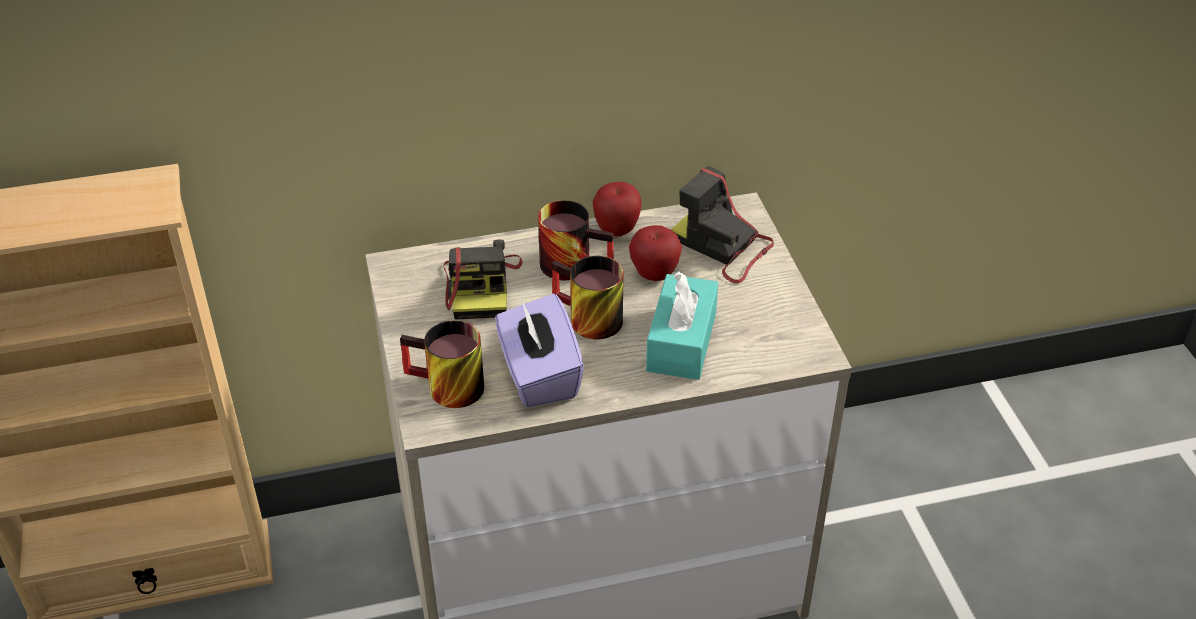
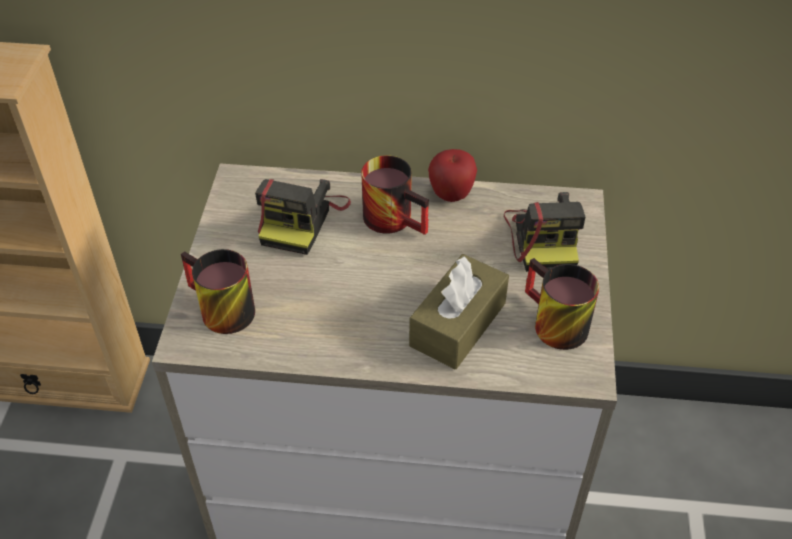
camera: 20 degrees right, 5 degrees up
purple tissue box [495,294,584,407] -> none
mug [552,256,624,340] -> mug moved to [525,258,599,350]
apple [629,225,682,281] -> none
turquoise tissue box [646,271,718,380] -> brown tissue box [409,254,509,369]
camera [672,166,774,284] -> camera turned 150 degrees counterclockwise [504,192,585,272]

